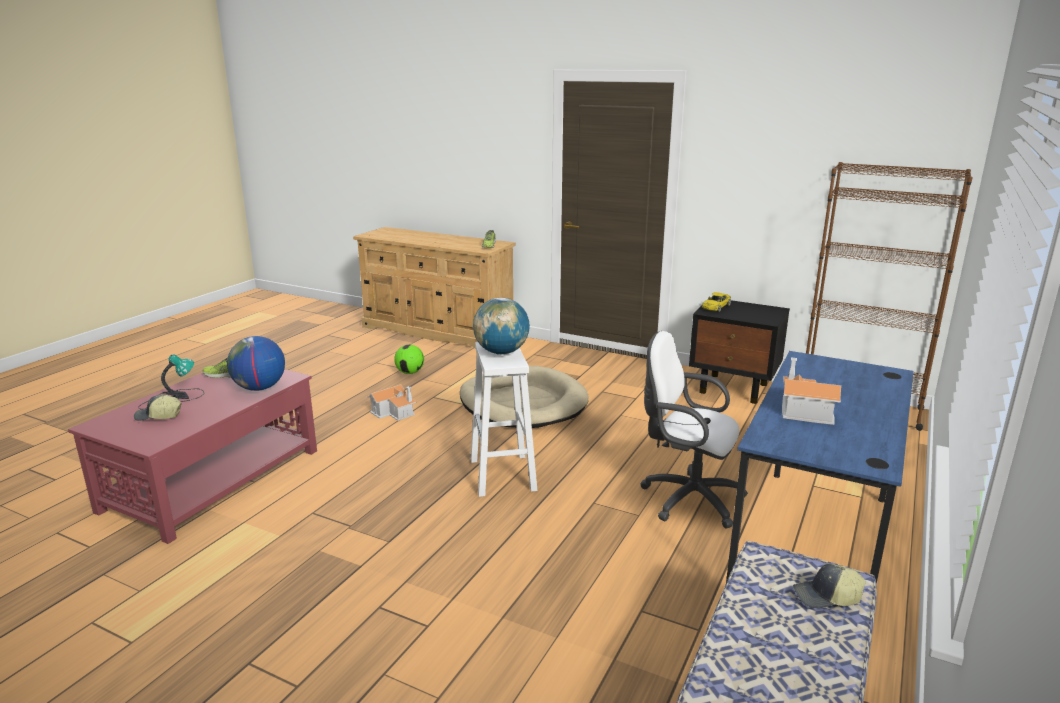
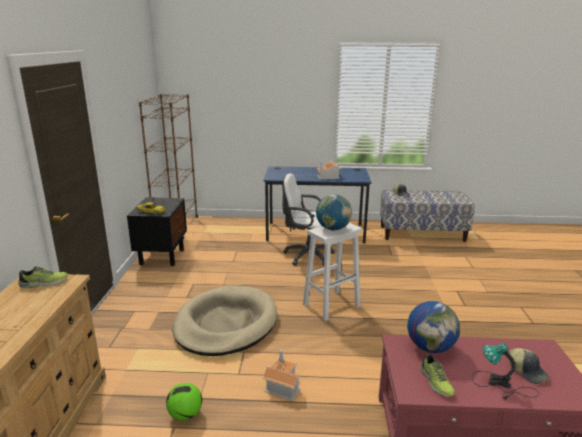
camera: 115 degrees left, 0 degrees up
white office chair [640,331,748,528] -> white office chair turned 105 degrees clockwise [282,173,335,266]

